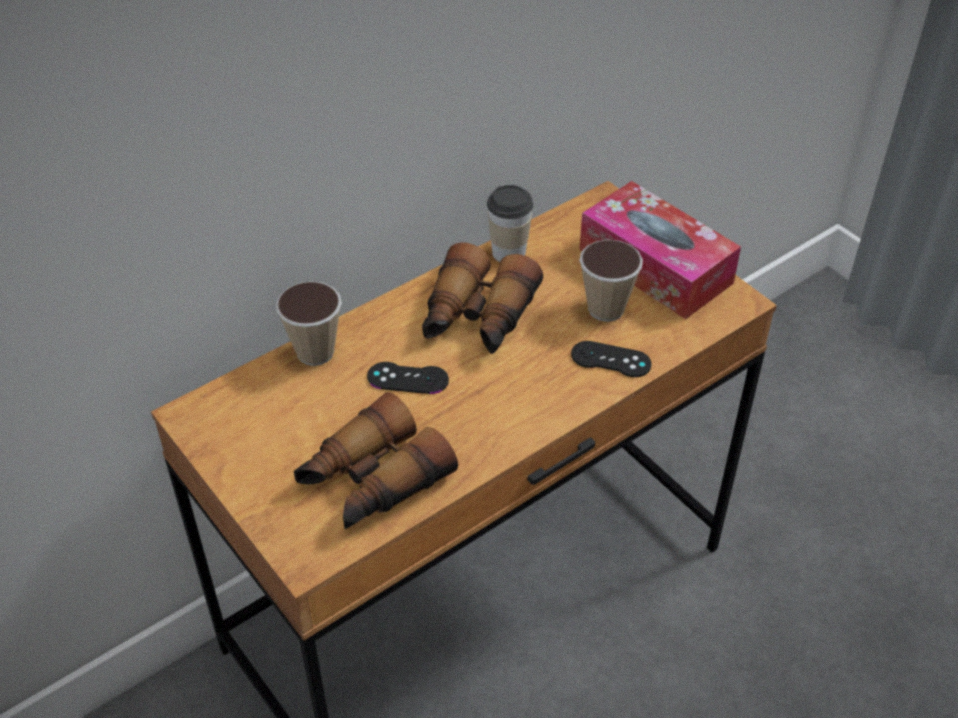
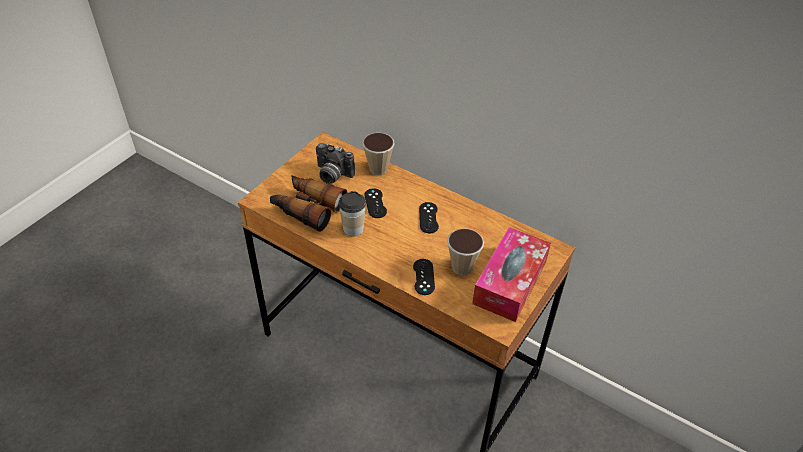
camera: 70 degrees right, 0 degrees up
binoculars [422,242,543,354] -> black game controller [419,202,439,234]
cup [487,185,533,262] -> cup moved to [339,191,366,236]
none -> camera [316,143,355,184]

